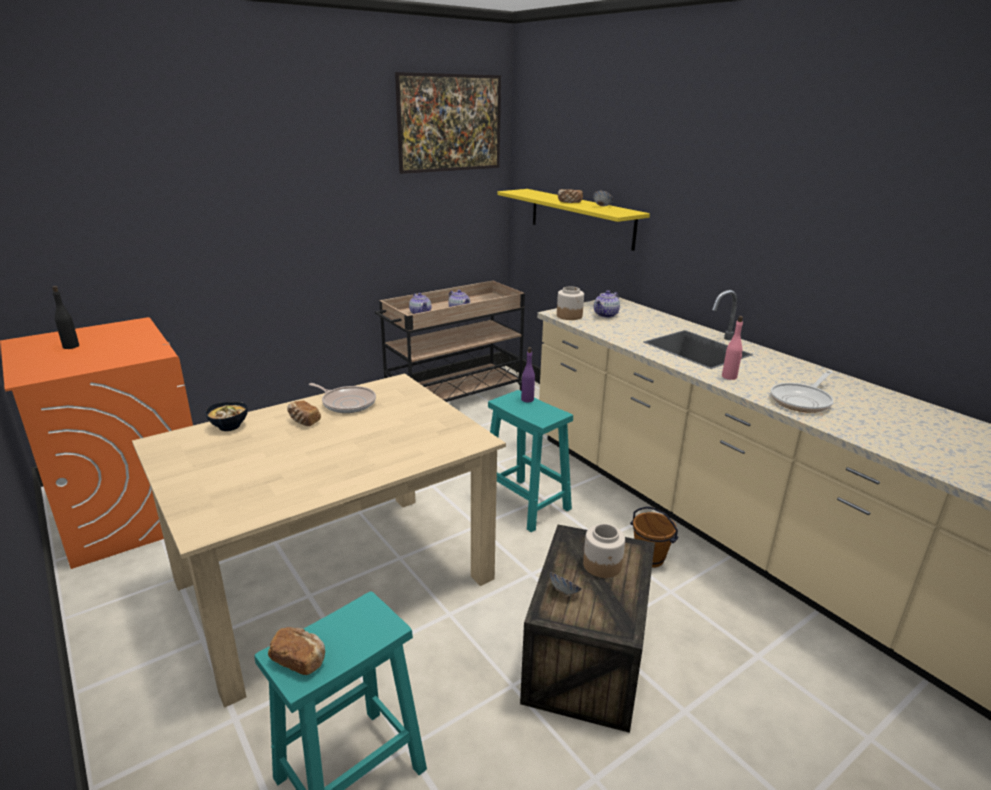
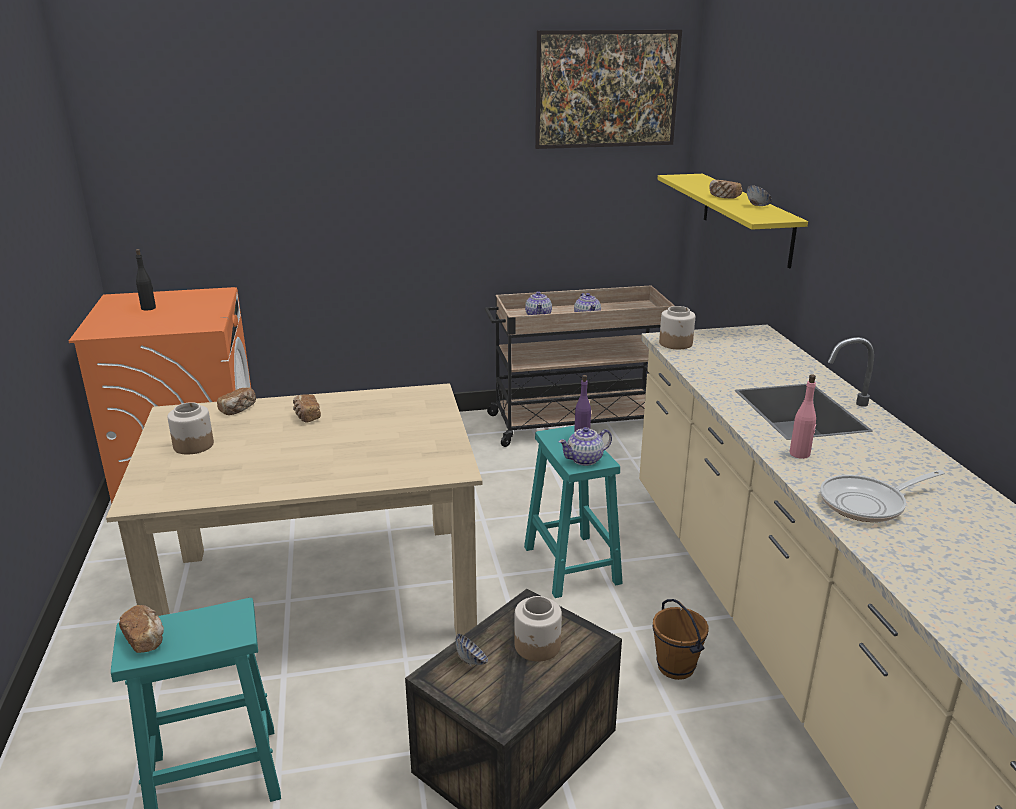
camera: 25 degrees right, 0 degrees up
bowl [205,402,248,431] -> bread [217,388,256,415]
frying pan [309,383,376,413] -> none
teapot [594,290,620,318] -> teapot moved to [558,427,612,466]
none -> jar [167,402,214,455]

